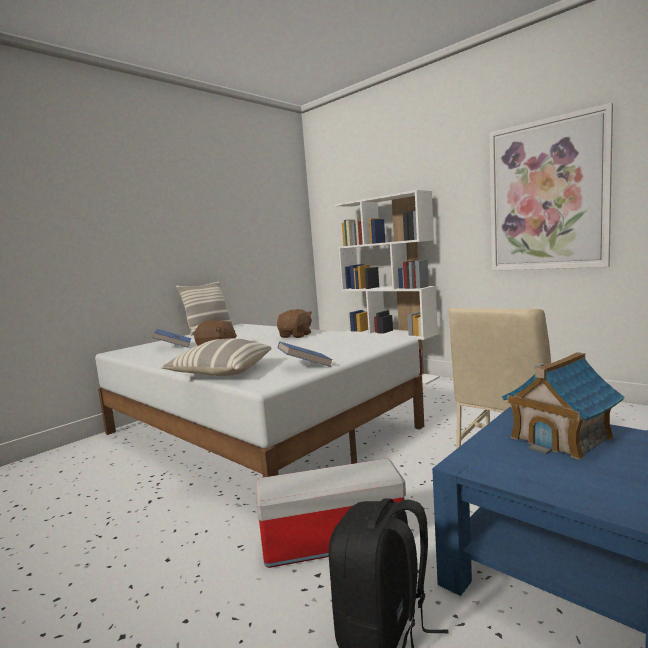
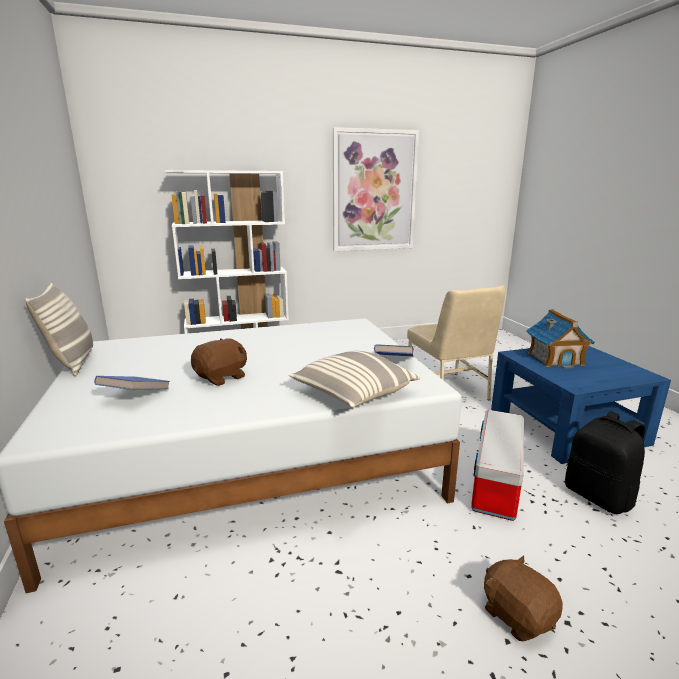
camera: 60 degrees left, 10 degrees up
brown plush toy [277,309,312,338] -> brown plush toy moved to [484,555,563,641]

